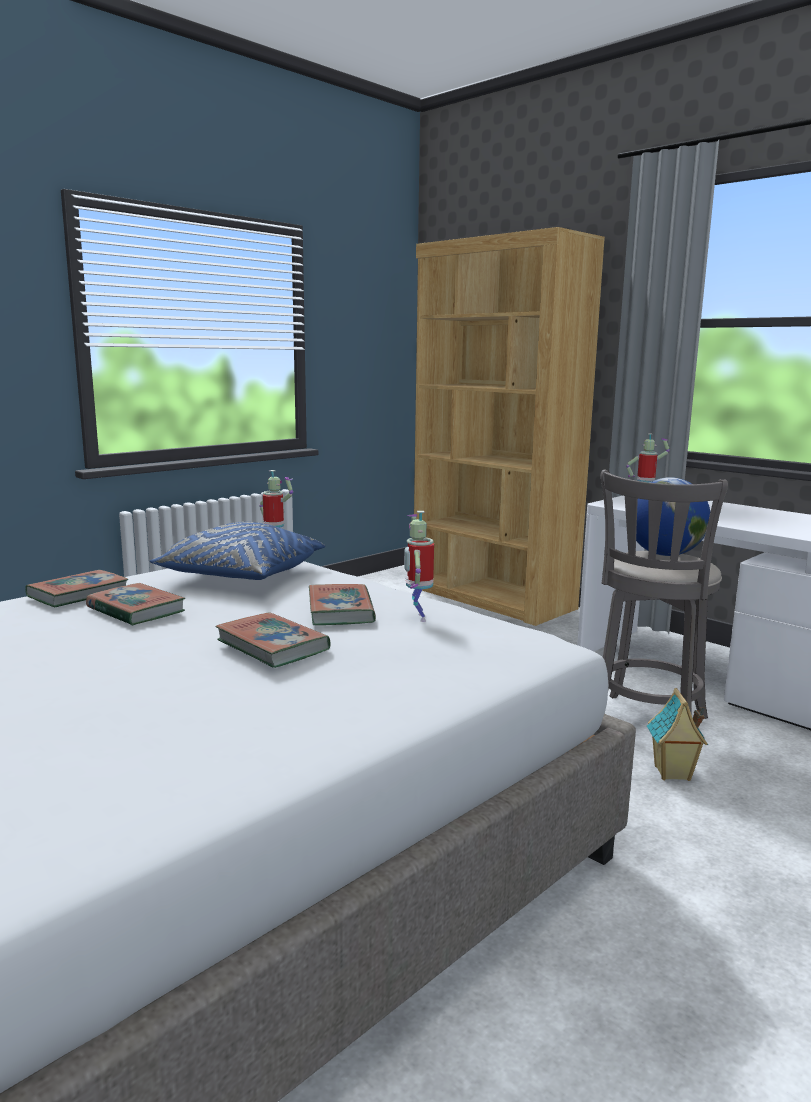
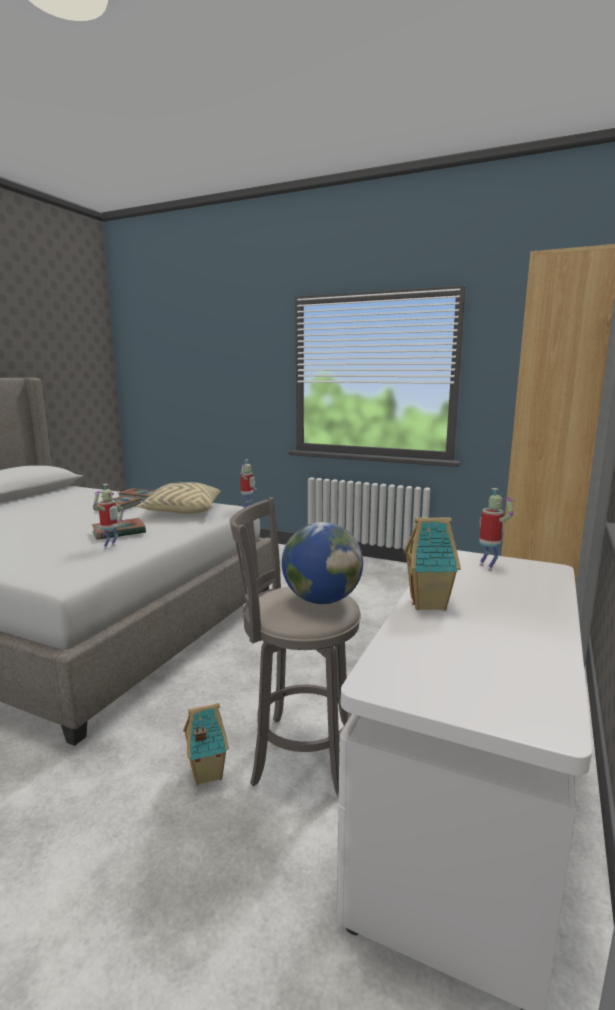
camera: 70 degrees right, 0 degrees up
blue pillow [150,522,325,580] -> beige pillow [137,482,220,514]
book [216,613,331,668] -> none
toy robot [404,511,434,622] -> toy robot turned 135 degrees clockwise [94,484,125,549]
none -> toy house [404,517,461,611]

